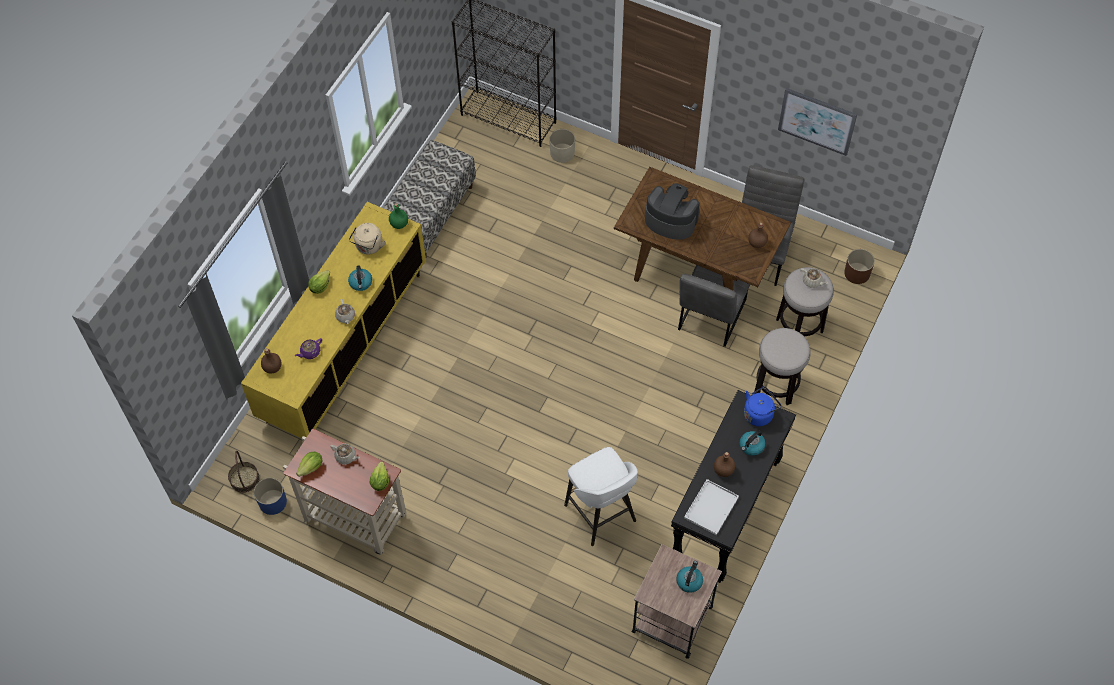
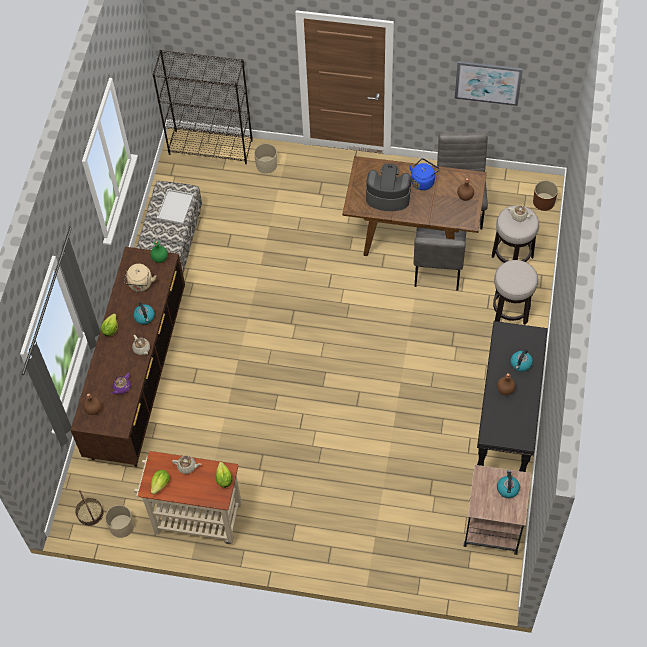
camera: 15 degrees left, 0 degrees up
yellow cabinet [241,202,426,438] -> brown cabinet [71,247,185,467]
blue planter [254,478,287,515] -> beige planter [105,505,134,538]
white stool [564,447,638,546] -> none
white tray [684,479,739,536] -> white tray moved to [157,189,194,224]
blue kettle [744,386,782,426] -> blue kettle moved to [409,158,440,190]

